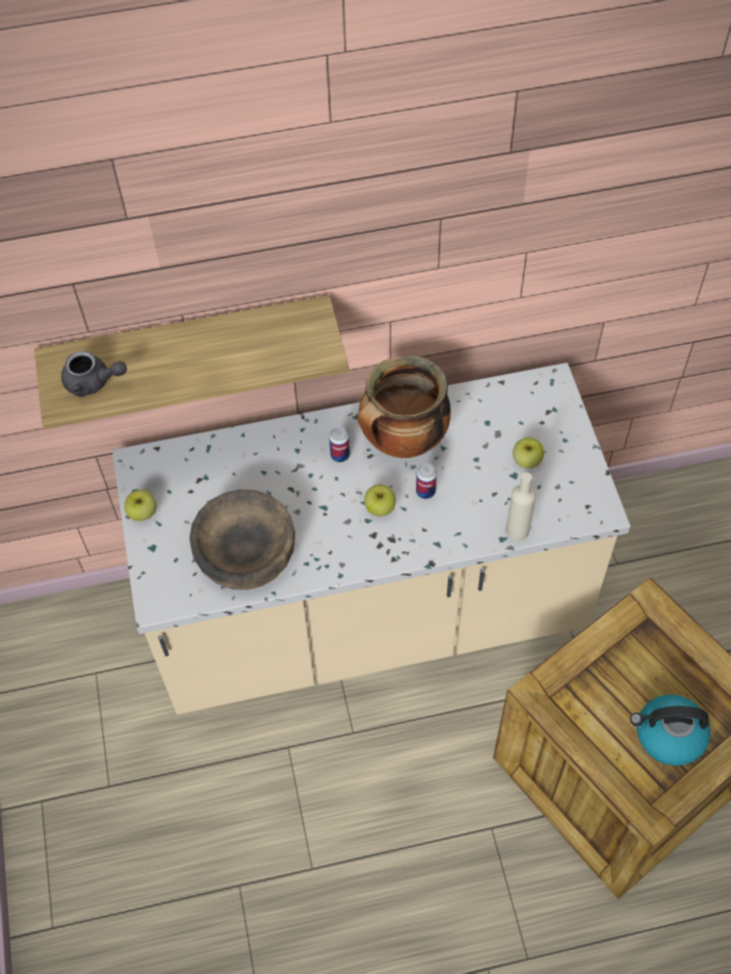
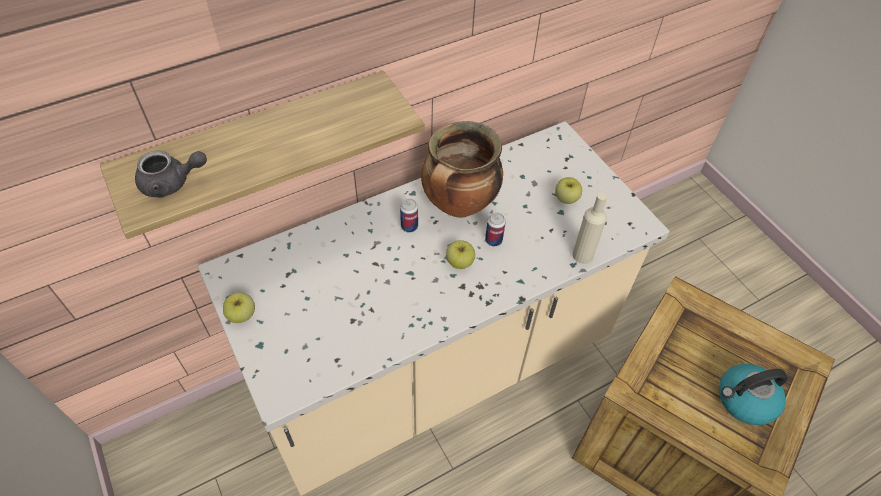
camera: 20 degrees left, 5 degrees down
brown bowl [189,489,295,590] -> none

